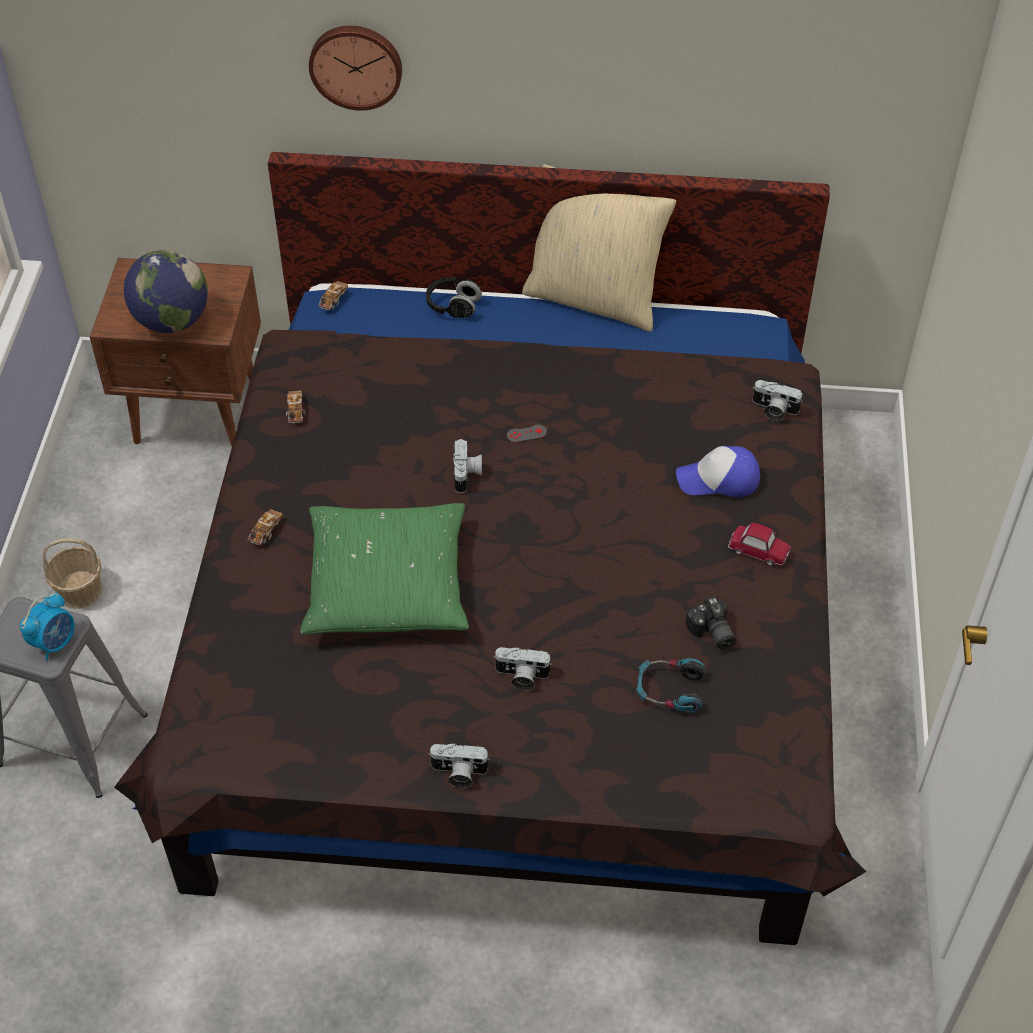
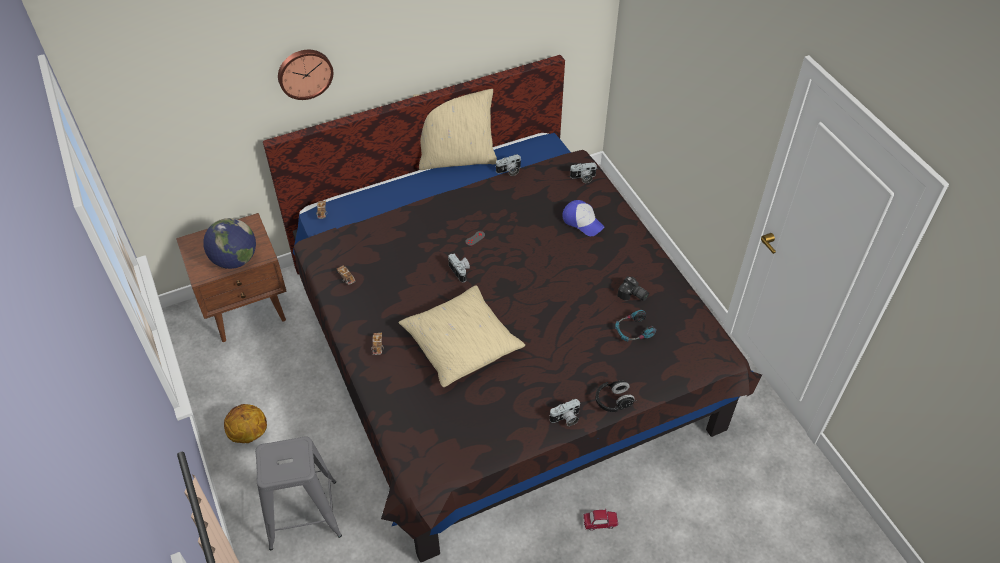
camera: 30 degrees left, 0 degrees up
alarm clock [20,591,74,661] -> none
basket [43,538,102,609] -> basketball [224,404,267,443]
green pillow [300,503,469,634] -> beige pillow [399,285,525,387]
black headphones [426,277,482,318] -> black headphones moved to [595,381,636,412]
camera [493,647,552,691] -> camera moved to [496,154,521,176]
cap [676,446,760,497] -> cap turned 105 degrees counterclockwise [562,200,604,236]
toy car [728,522,791,566] -> toy car moved to [583,509,619,531]

